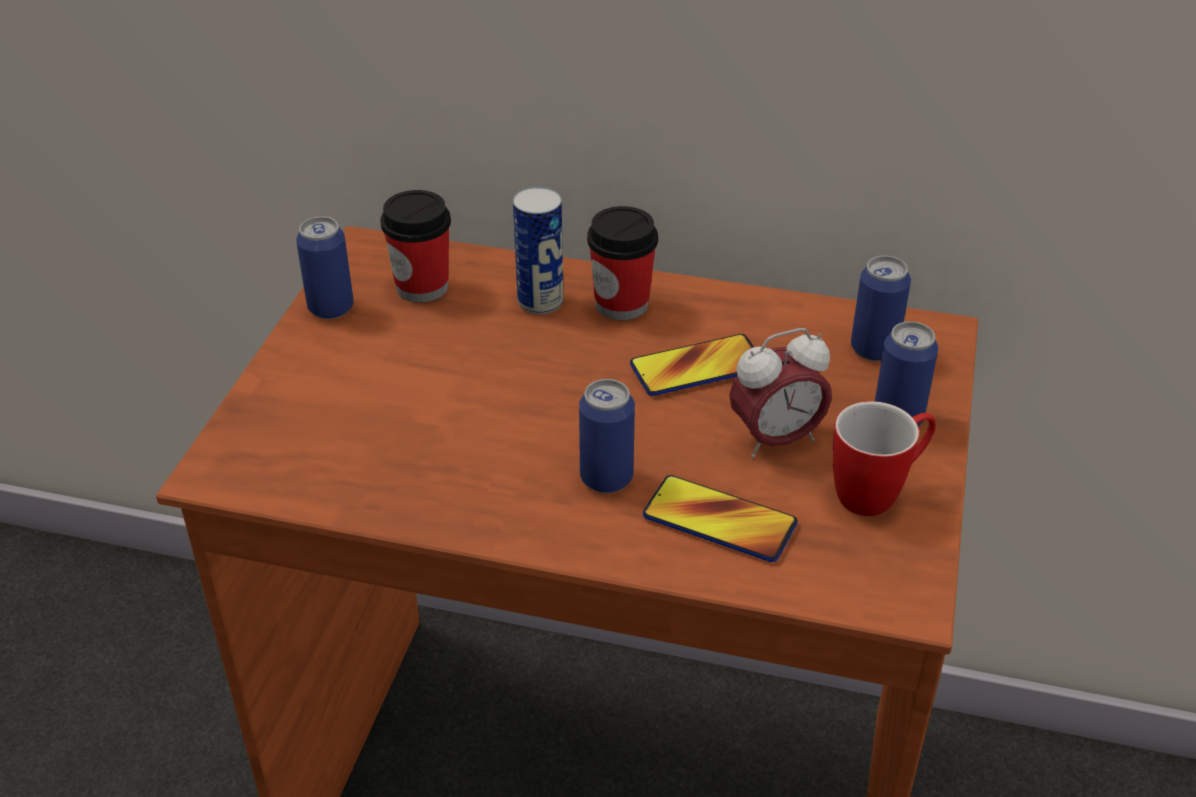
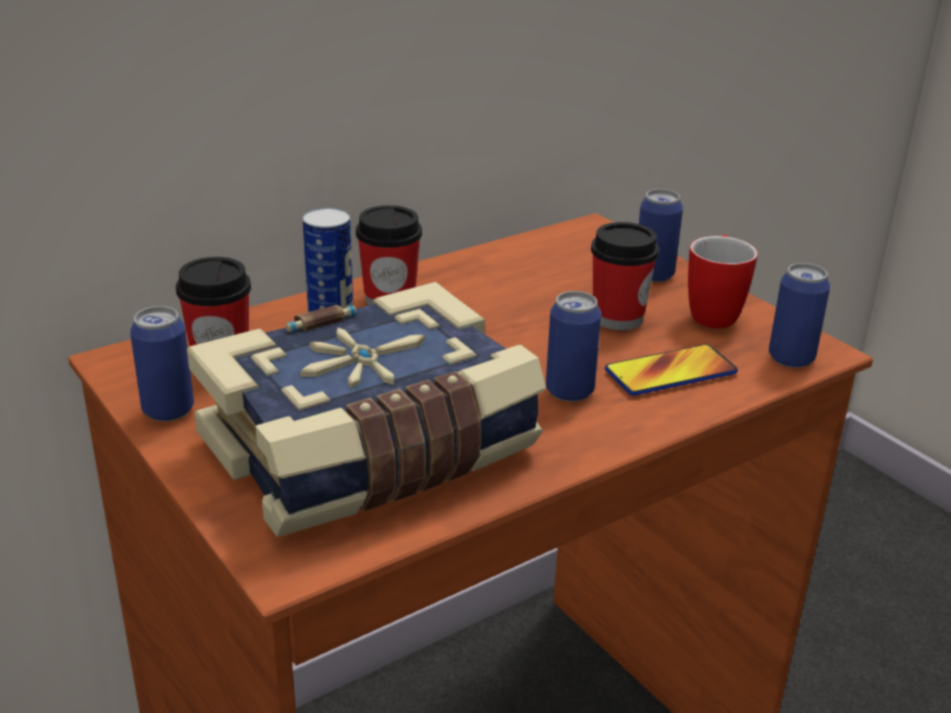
camera: 50 degrees left, 10 degrees down
phone [630,334,754,396] -> none
alarm clock [729,328,832,458] -> cup [591,222,659,330]
can [851,256,911,361] -> can moved to [769,263,830,368]
none -> book [187,282,546,537]

